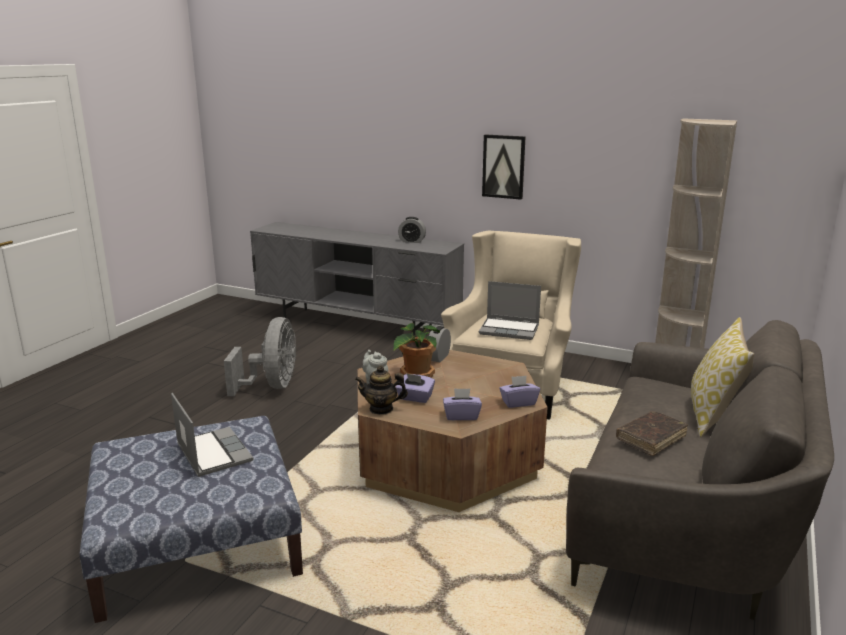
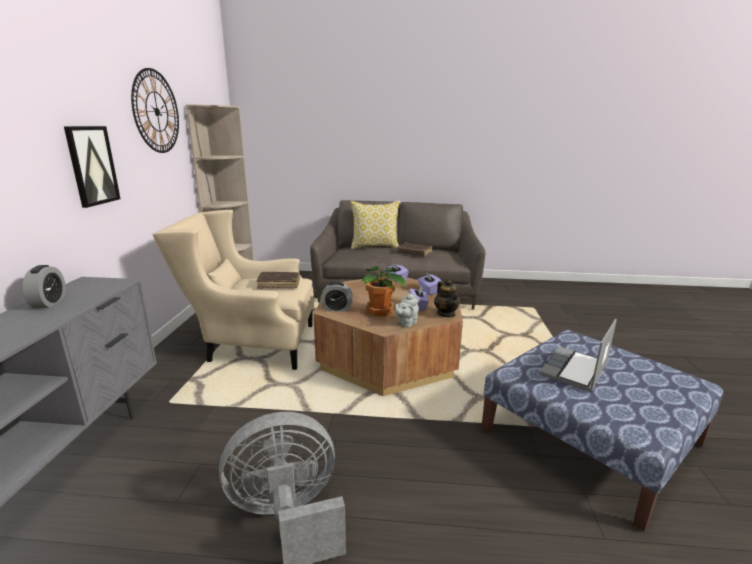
camera: 110 degrees left, 0 degrees up
laptop [479,281,541,340] -> brown book [256,272,300,289]
none -> wall clock [131,68,179,153]

